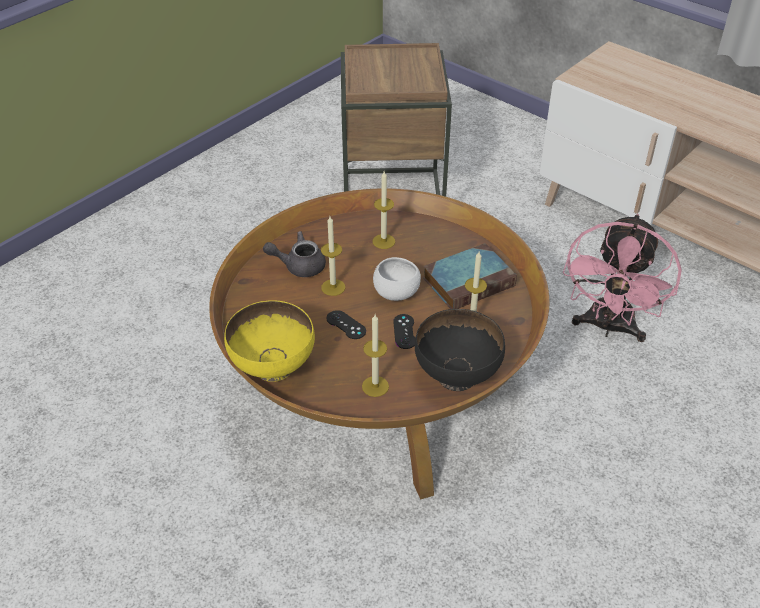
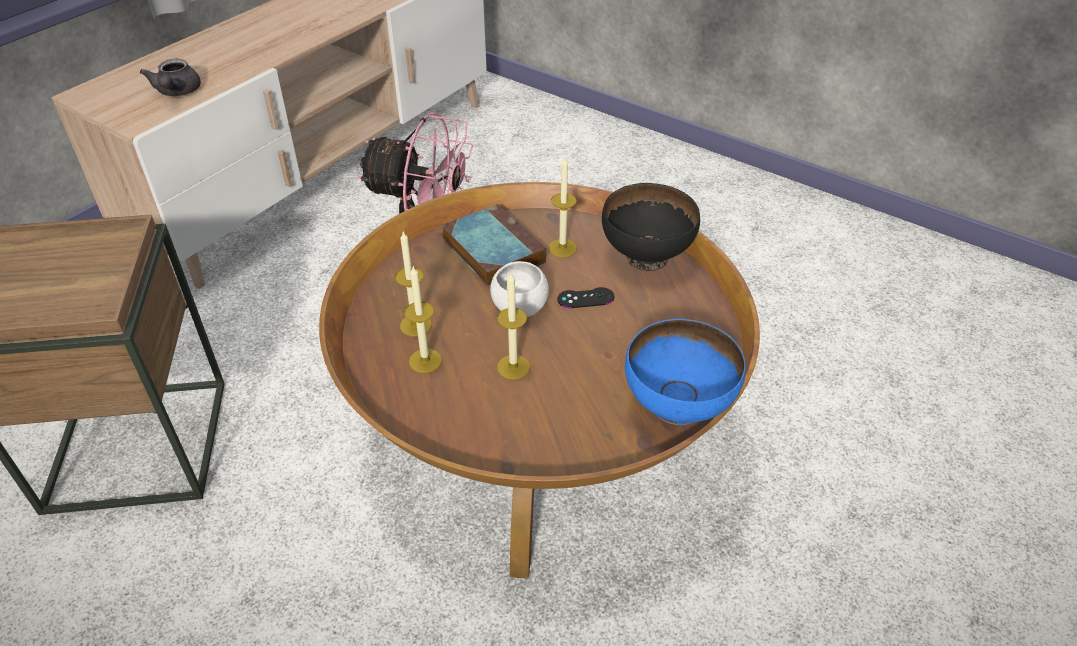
camera: 95 degrees left, 0 degrees up
yellow bowl [224,300,315,382] -> blue bowl [625,319,746,425]
grey teapot [263,231,326,277] -> grey teapot moved to [140,59,201,96]
black game controller [327,310,366,339] -> none
candle [362,314,389,397] -> candle moved to [404,267,442,373]

